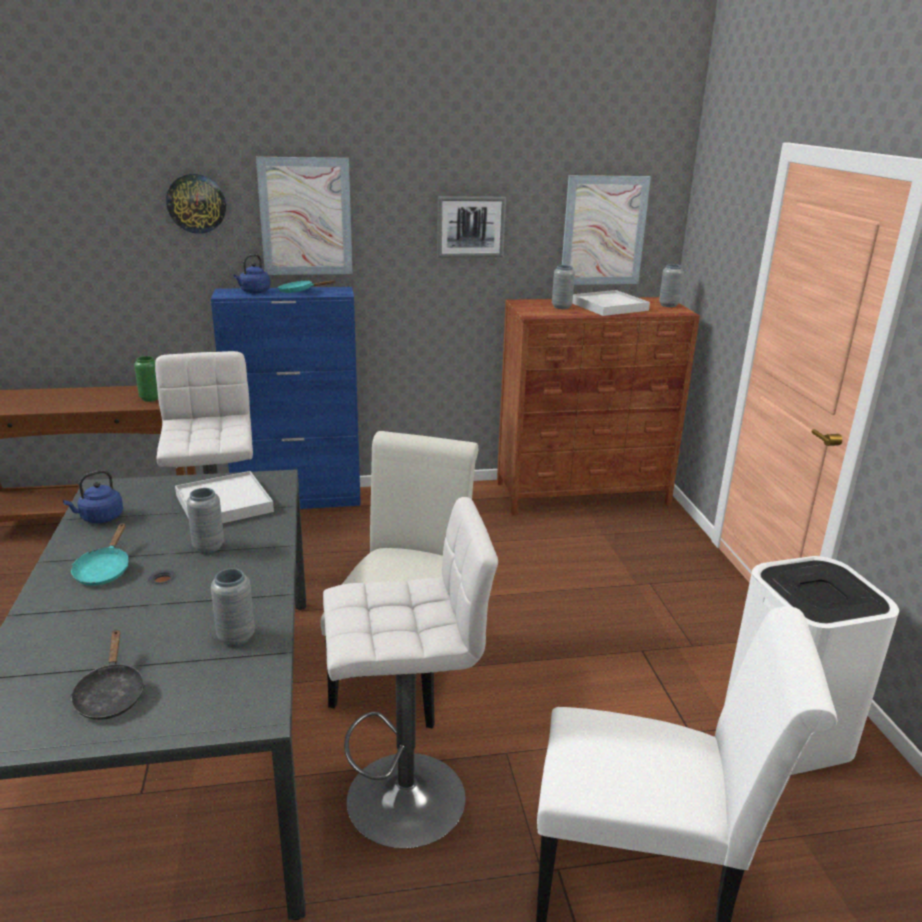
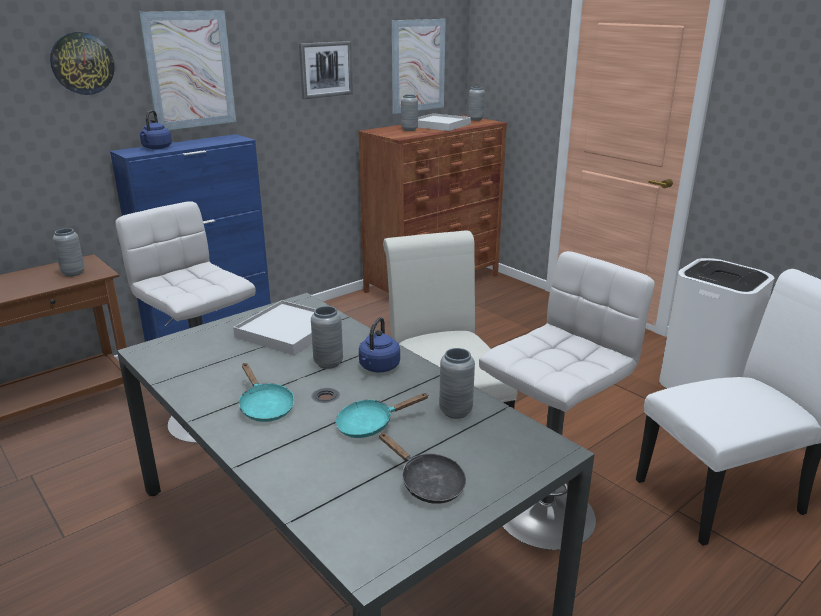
camera: 30 degrees left, 0 degrees up
blue kettle [63,470,123,523] -> blue kettle moved to [359,317,400,373]
green vase [134,356,158,402] -> grey vase [53,228,85,276]
turquoise frying pan [278,280,336,293] -> turquoise frying pan moved to [335,393,429,438]

